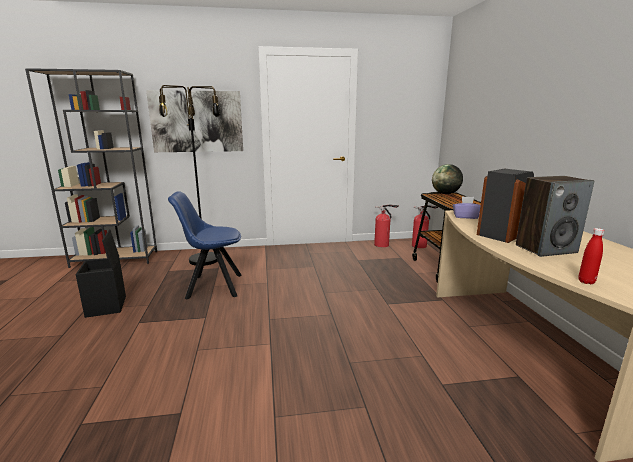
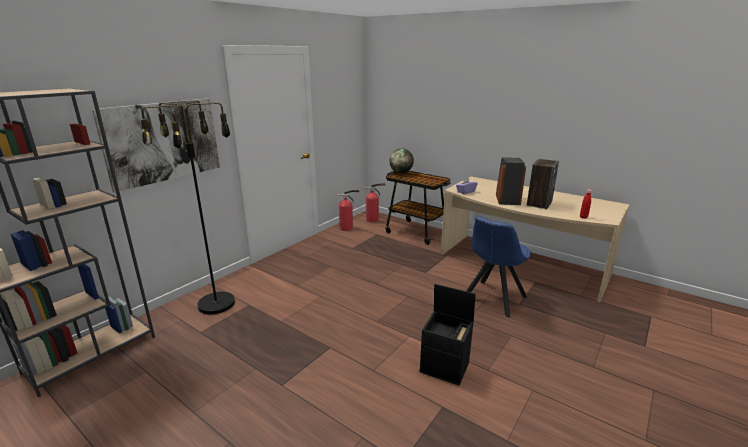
camera: 45 degrees left, 5 degrees up
black storage box [76,229,126,318] -> black storage box moved to [420,284,476,386]
blue chair [168,191,242,300] -> blue chair moved to [466,216,531,318]

